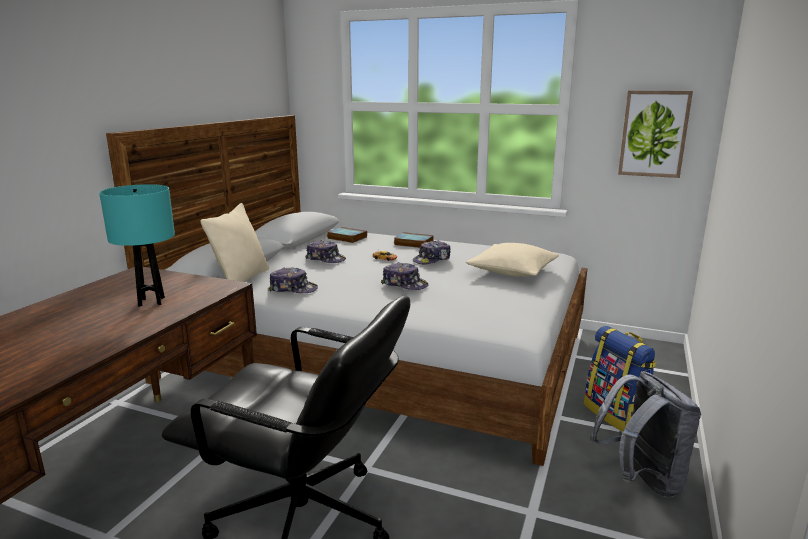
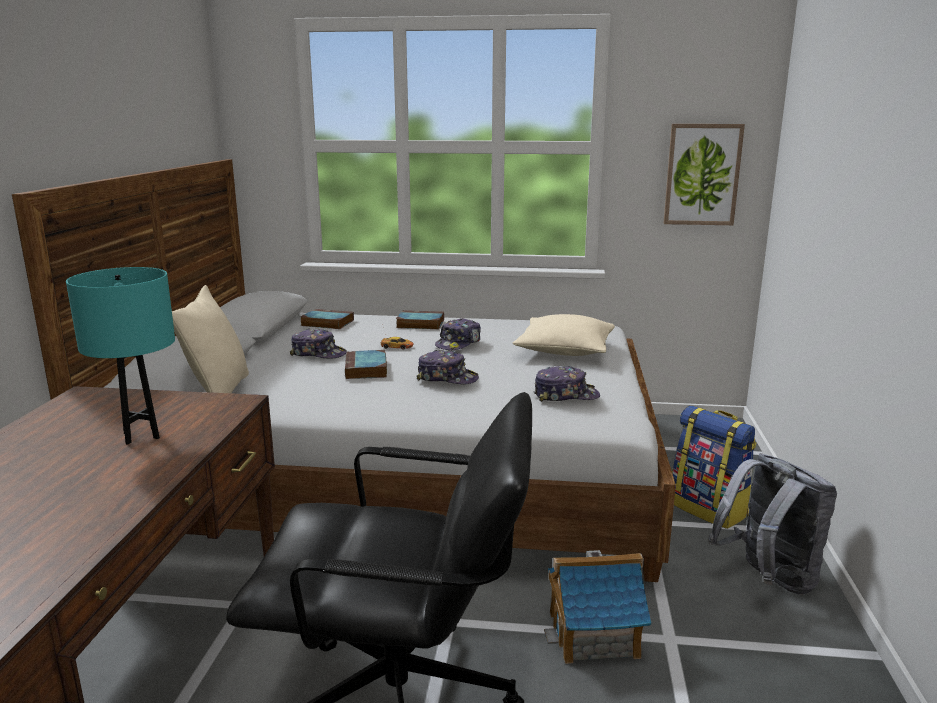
camera: 15 degrees left, 0 degrees up
cap [269,267,318,293] -> cap moved to [534,366,600,402]
none -> book [345,350,387,379]
none -> toy house [544,550,651,664]

